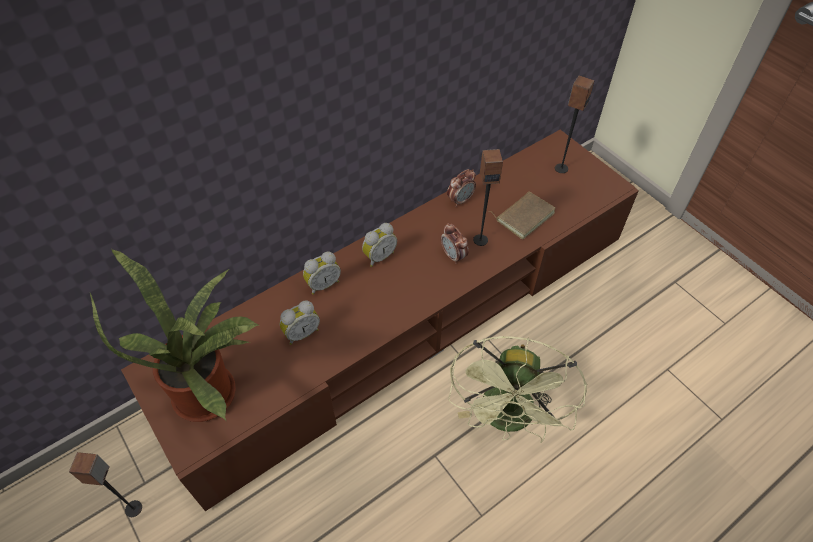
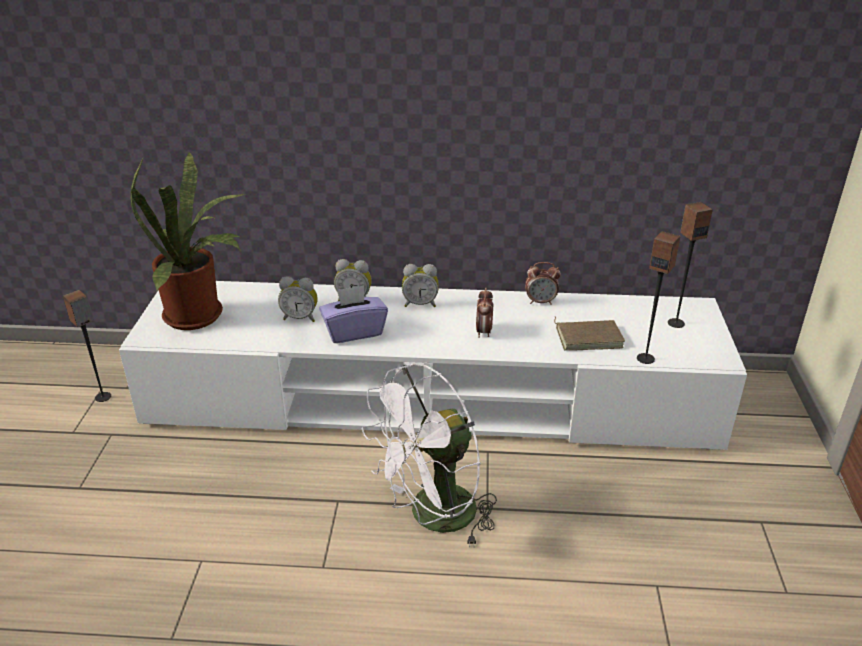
camera: 40 degrees right, 20 degrees down
brown tv stand [121,130,639,511] -> white tv stand [119,281,747,450]
green fan [448,336,587,443] -> white fan [362,363,497,548]
speaker [473,149,503,246] -> speaker moved to [637,231,680,364]
none -> purple tissue box [319,285,388,343]

